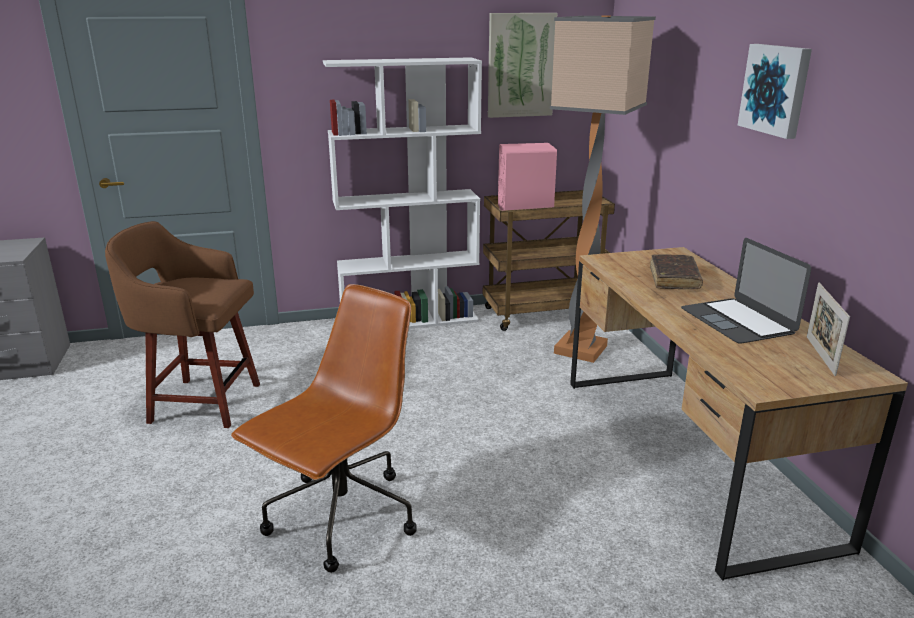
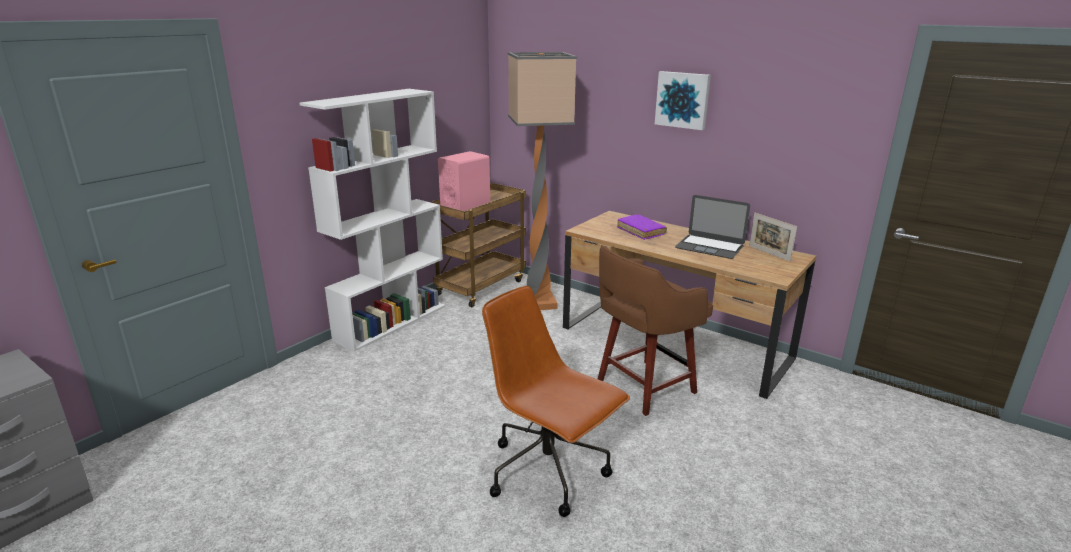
camera: 40 degrees left, 0 degrees up
brown stool [105,221,260,428] -> brown stool moved to [598,245,713,416]
brown office chair [231,284,417,573] -> brown office chair turned 45 degrees counterclockwise [482,286,630,517]
picture [488,13,557,118] -> none
brown book [650,254,703,289] -> purple book [617,215,667,240]

